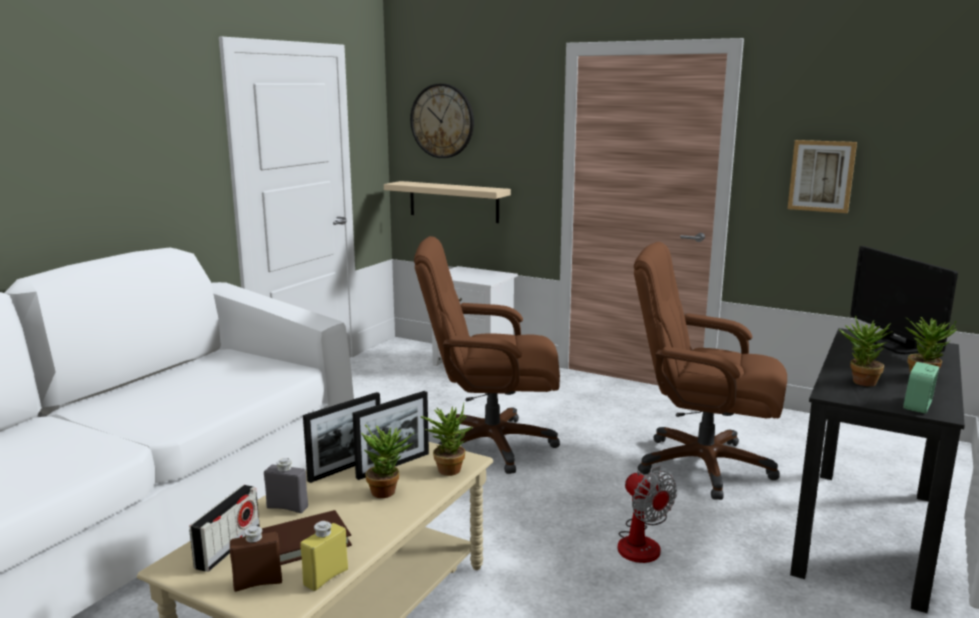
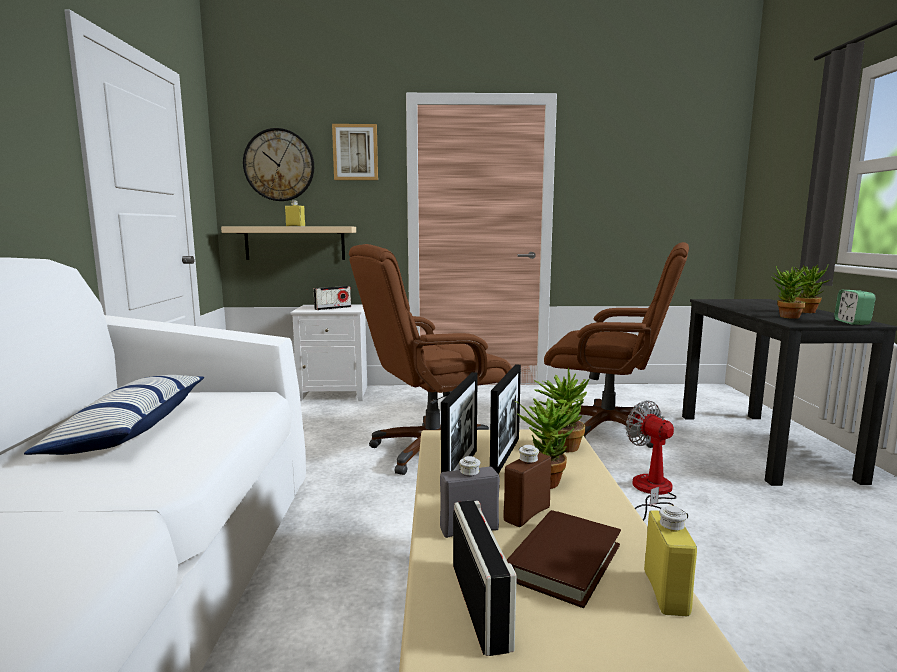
camera: 30 degrees left, 5 degrees down
brown bottle [230,526,282,592] -> brown bottle moved to [503,445,551,527]
fan [618,466,677,563] -> fan turned 150 degrees counterclockwise [626,400,677,521]
brown office chair [634,242,787,500] -> brown office chair turned 150 degrees counterclockwise [544,242,689,448]
picture [787,140,857,213] -> picture moved to [332,124,378,180]
monitor [850,246,958,354] -> none
none -> pillow [24,375,204,455]
none -> yellow bottle [285,200,305,226]
none -> radio [314,286,351,310]

